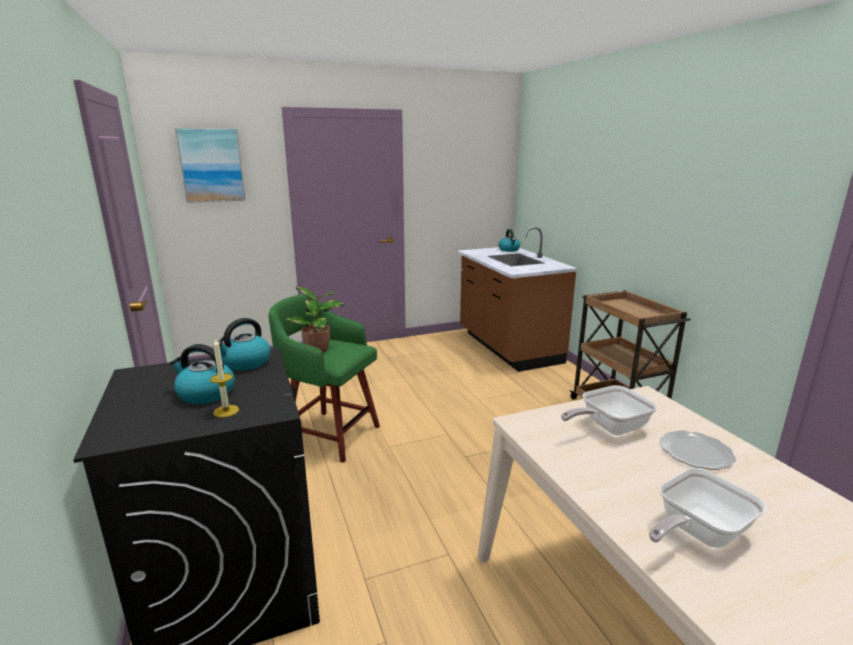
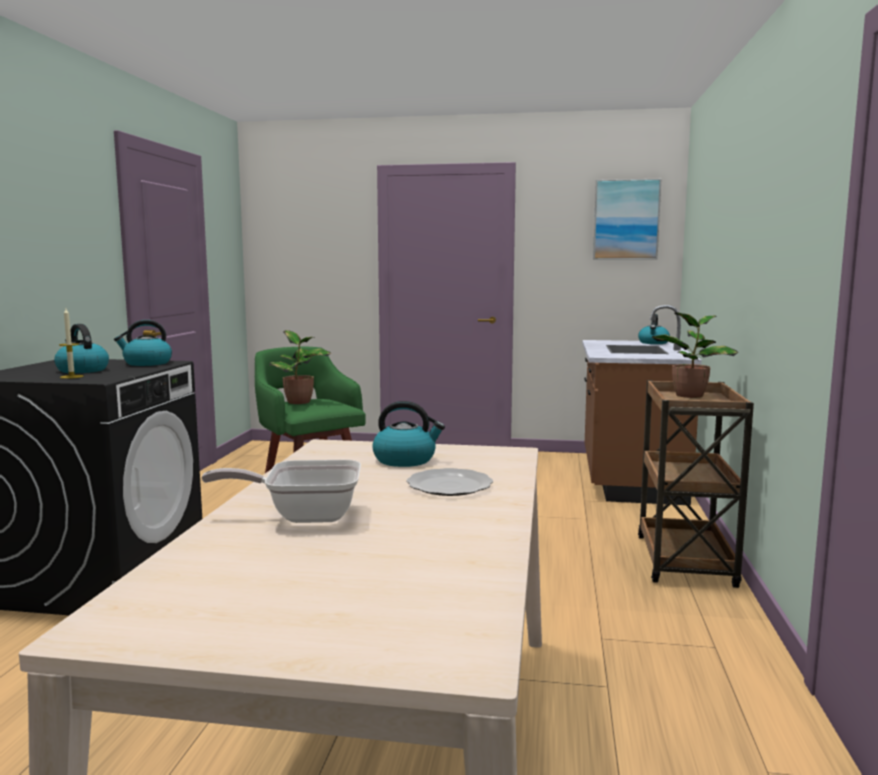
camera: 30 degrees right, 10 degrees down
picture [175,128,246,203] -> picture moved to [593,179,661,260]
frying pan [561,385,658,435] -> kettle [372,401,445,467]
none -> potted plant [651,312,738,398]

